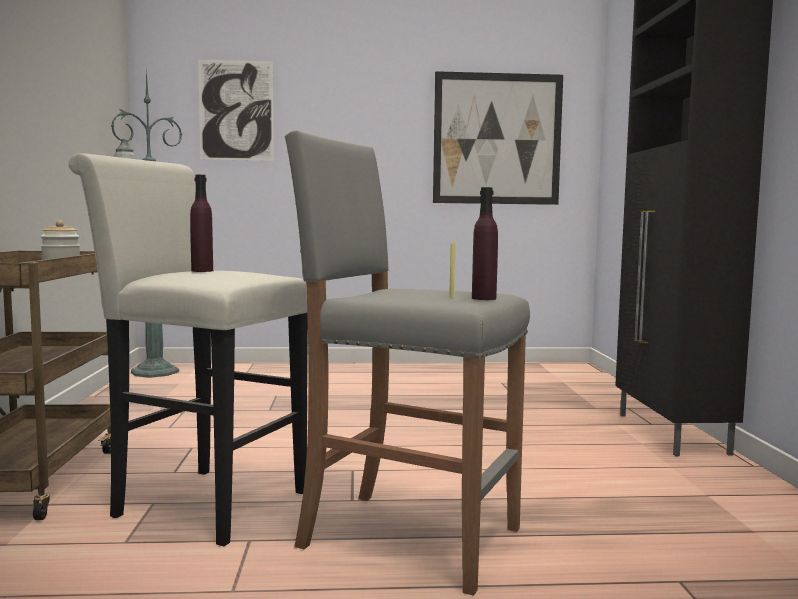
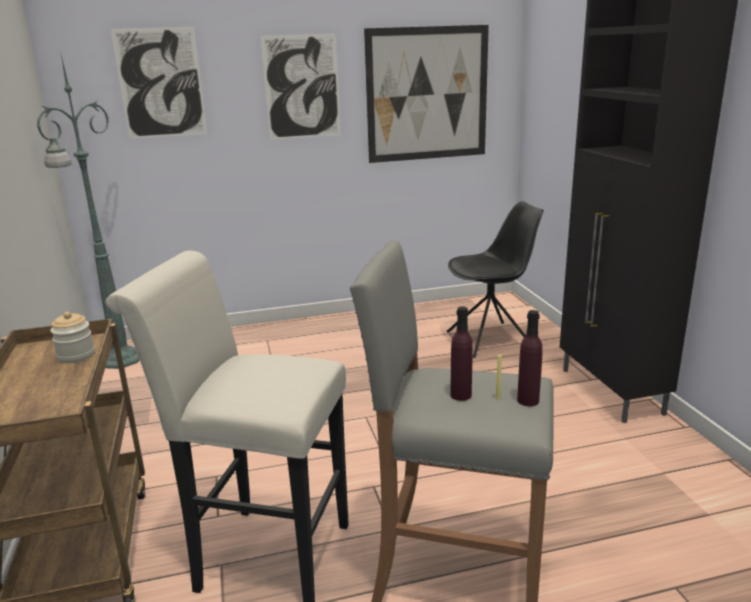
camera: 10 degrees left, 15 degrees up
purple bottle [190,175,213,272] -> purple bottle moved to [450,306,473,401]
none -> picture [260,33,341,140]
none -> black chair [447,201,544,358]

